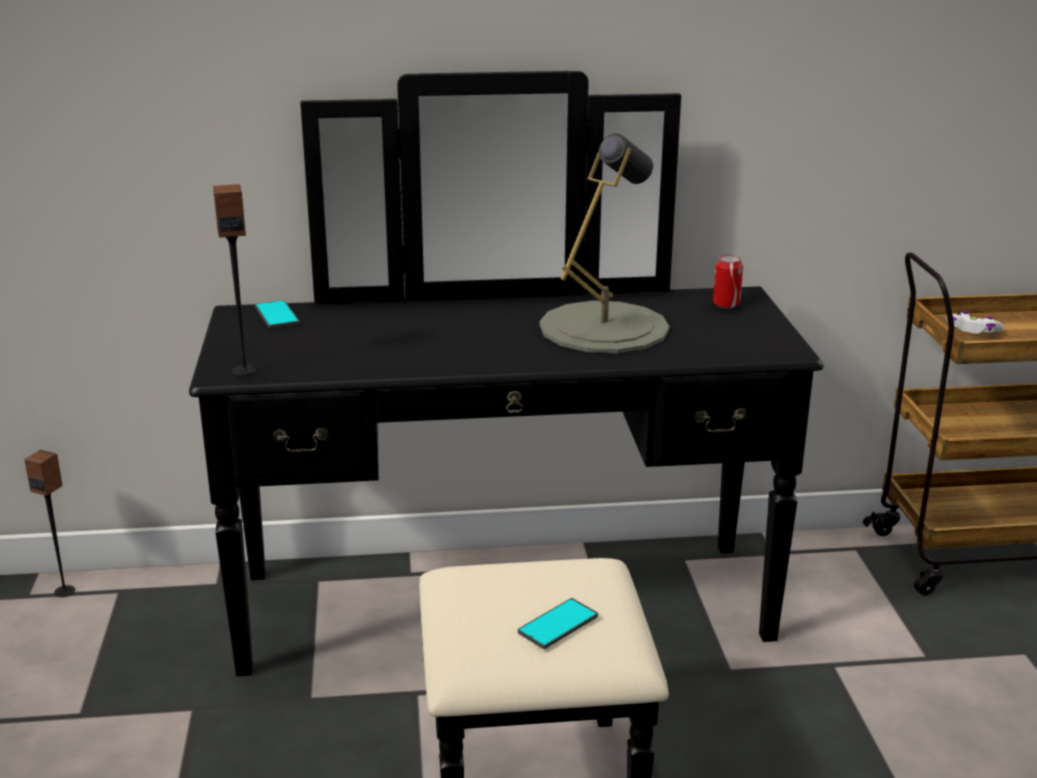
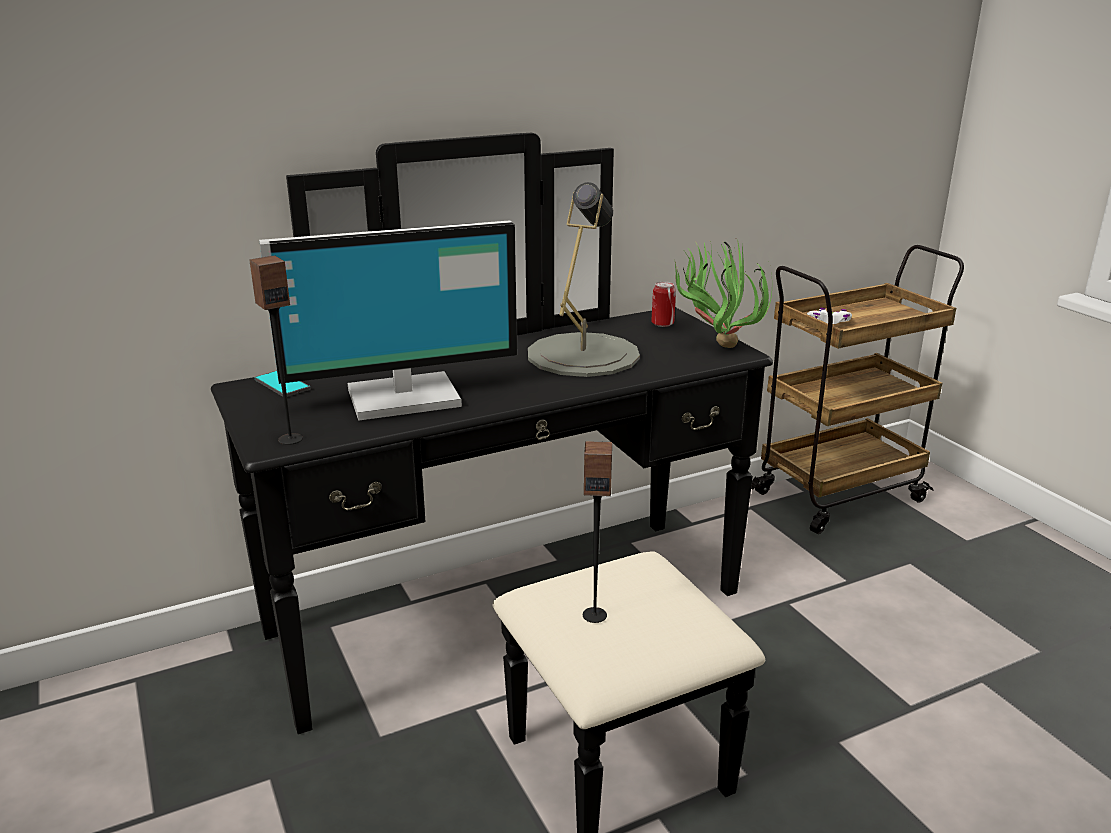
camera: 20 degrees left, 0 degrees up
speaker [24,450,75,597] -> speaker moved to [583,441,612,623]
phone [518,598,598,649] -> none
none -> monitor [259,220,517,421]
none -> potted plant [674,240,772,348]

